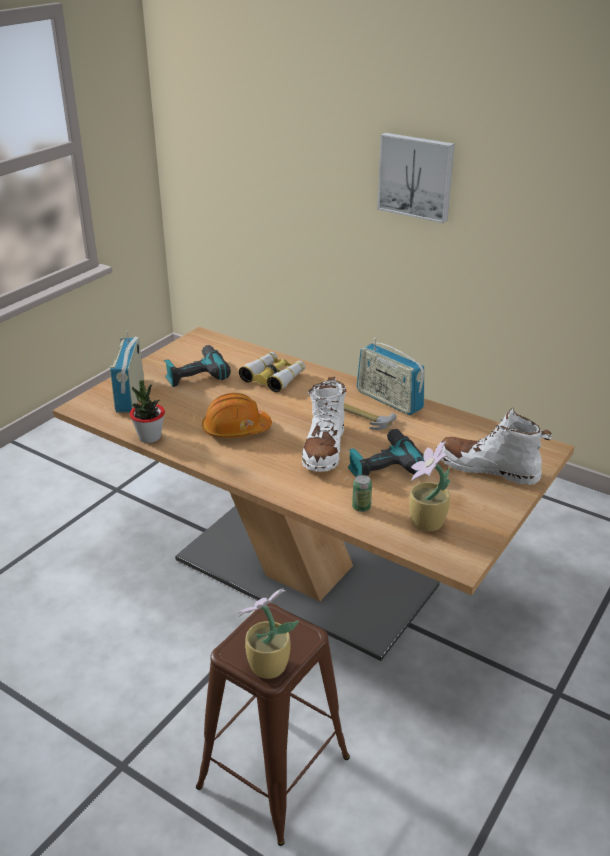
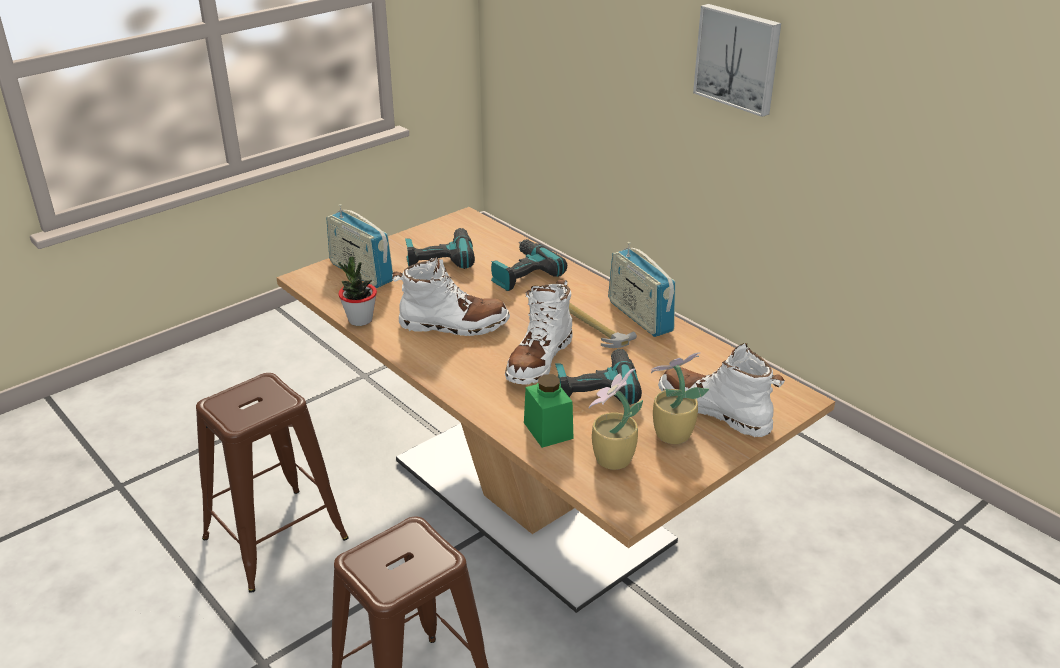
camera: 15 degrees right, 0 degrees up
radio [110,330,144,413] -> radio turned 60 degrees counterclockwise [327,204,393,288]
orange hard hat [202,393,272,438] -> white boot [392,257,510,336]
potted plant [238,588,299,679] -> potted plant moved to [651,352,709,444]
binoculars [239,352,305,393] -> power drill [491,239,567,291]
can [352,475,372,512] -> green jar [524,374,574,448]
none -> brown stool [196,373,349,593]

